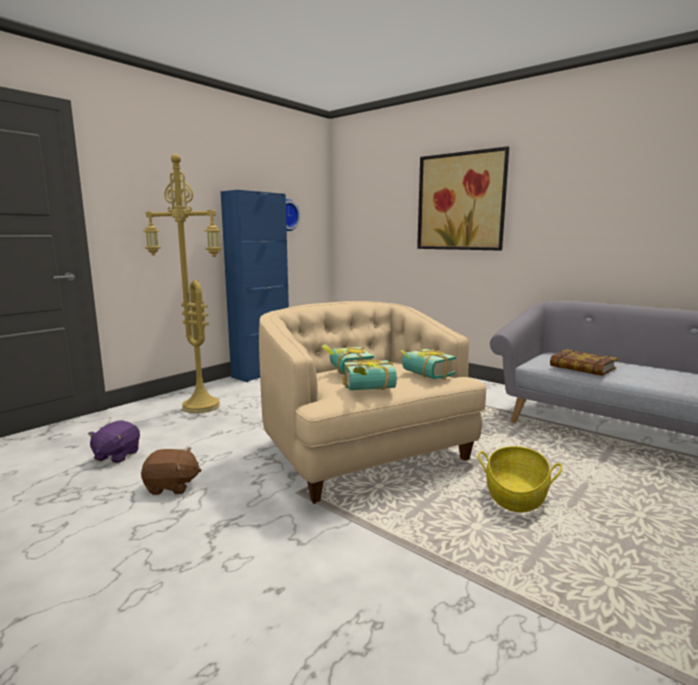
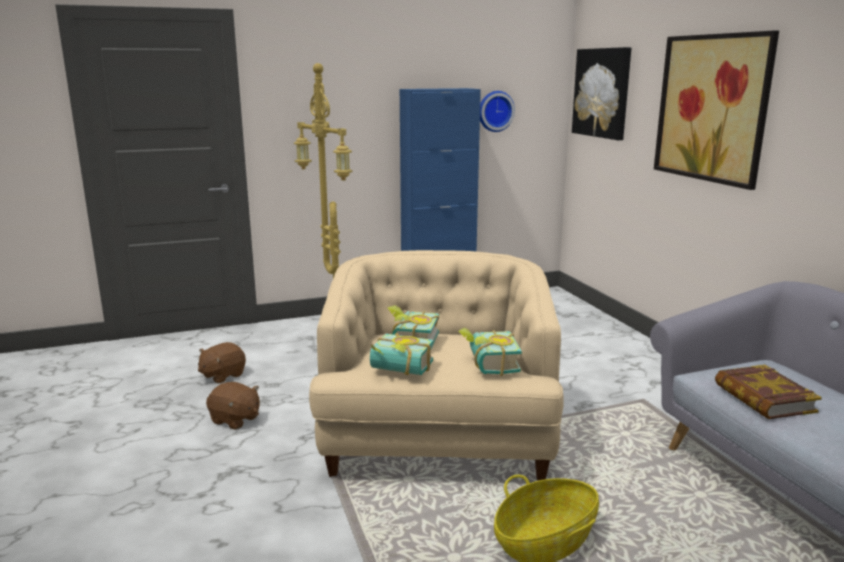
camera: 30 degrees right, 5 degrees up
purple plush toy [88,420,140,463] -> brown plush toy [198,342,246,384]
none -> picture [572,47,631,140]

